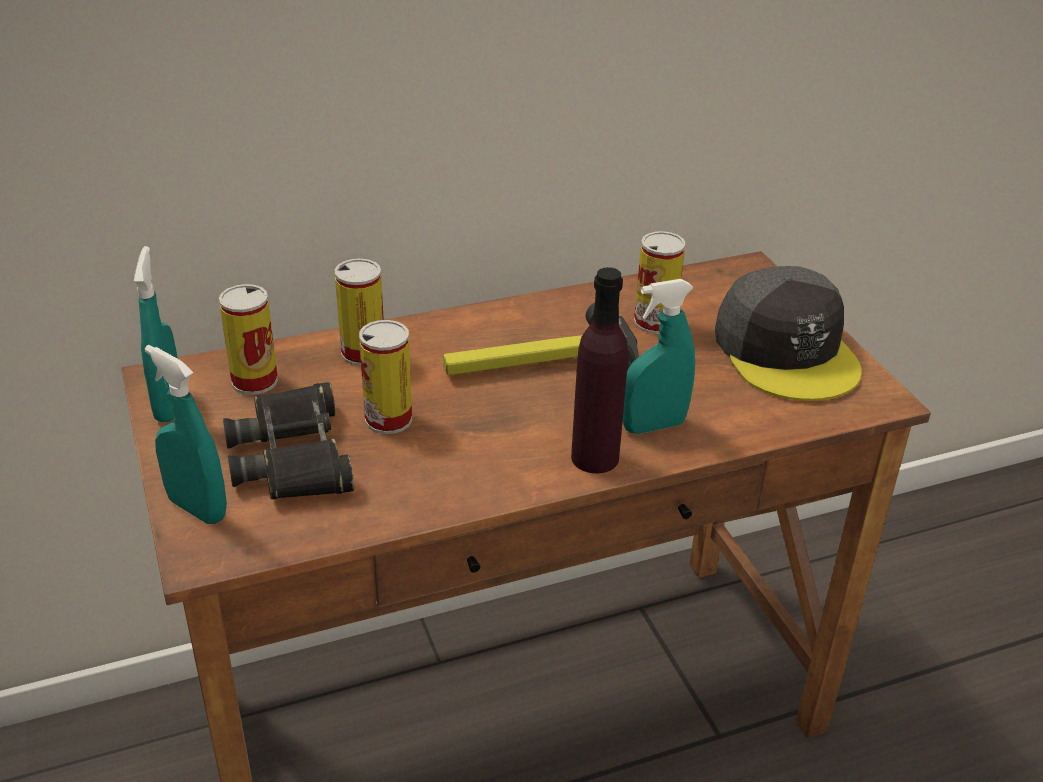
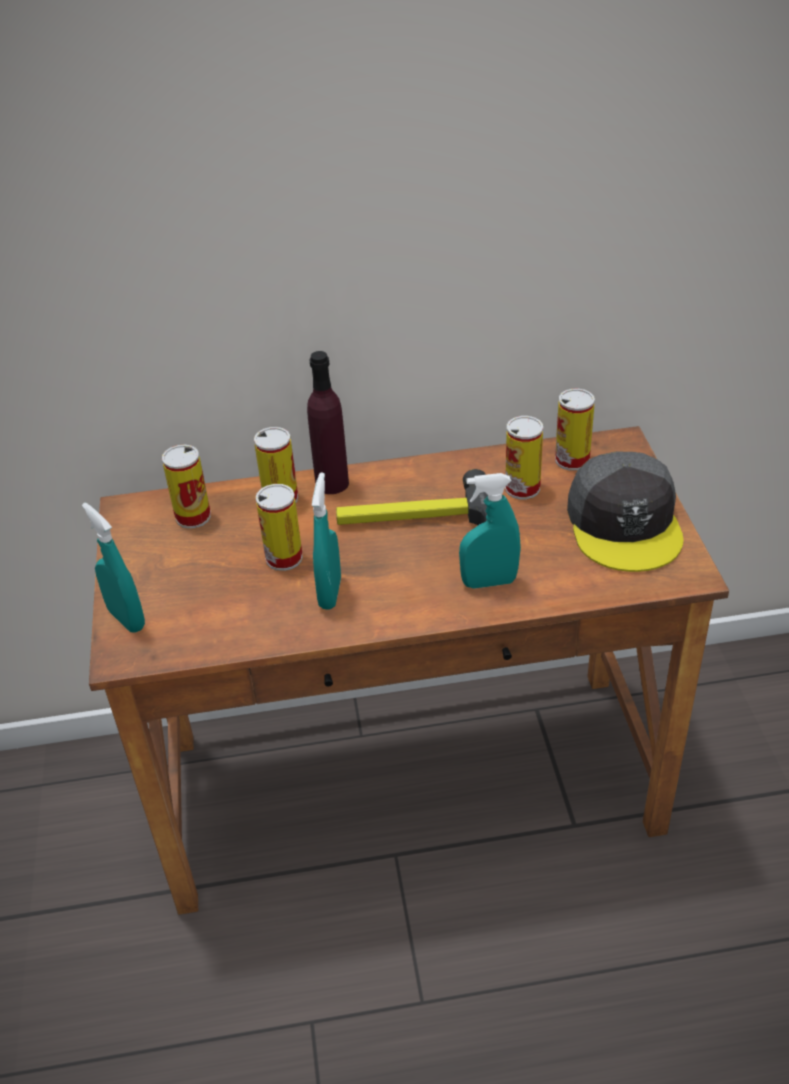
camera: 15 degrees right, 5 degrees up
turquoise spray bottle [134,246,178,422] -> turquoise spray bottle moved to [312,473,341,610]
black binoculars [223,382,354,499] -> none
purple bottle [571,267,628,473] -> purple bottle moved to [307,351,349,494]
none -> can [555,389,595,471]

